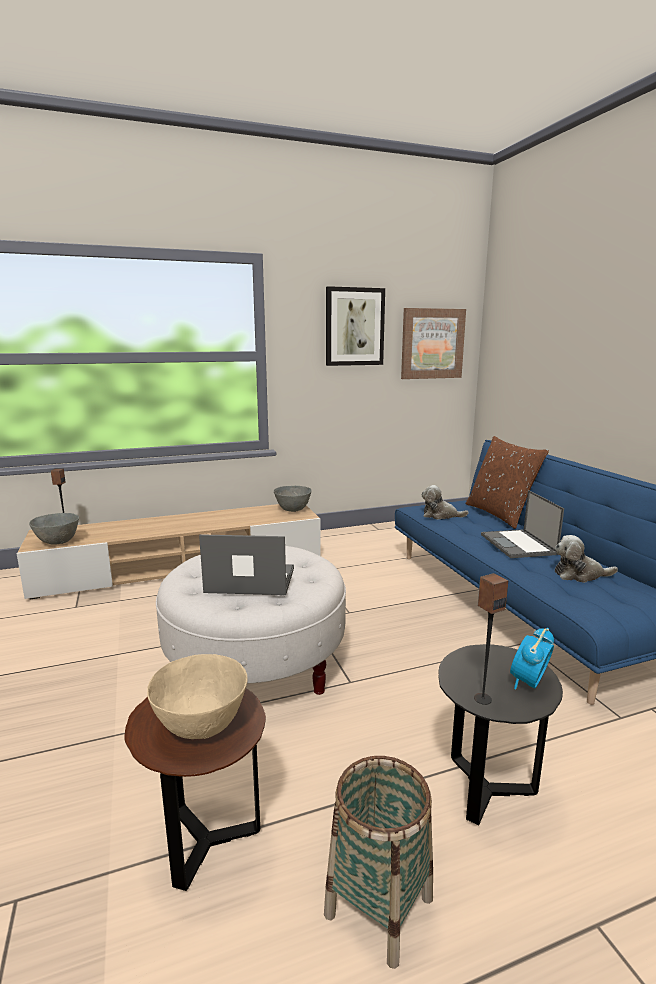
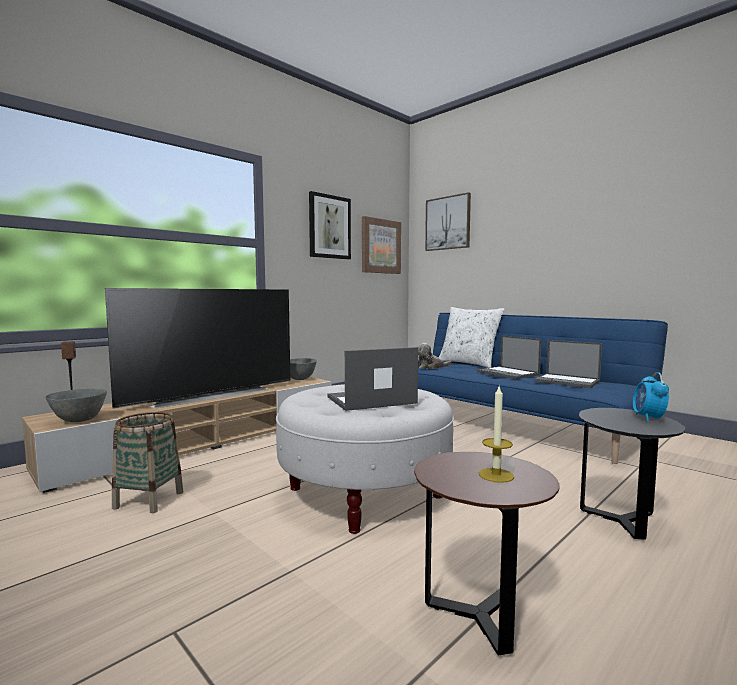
camera: 25 degrees left, 10 degrees down
beige bowl [147,654,248,739] -> candle [479,387,514,483]
basket [324,756,433,969] -> basket moved to [112,412,183,513]
brown pillow [466,436,549,529] -> white pillow [439,307,504,368]
speaker [474,573,508,705] -> none
plush toy [555,535,618,583] -> laptop [534,340,602,388]
none -> television [105,288,290,408]
none -> picture [425,192,471,251]

